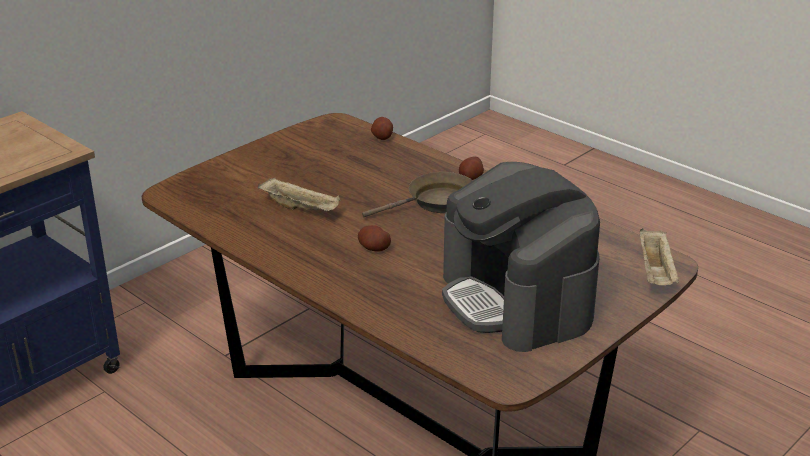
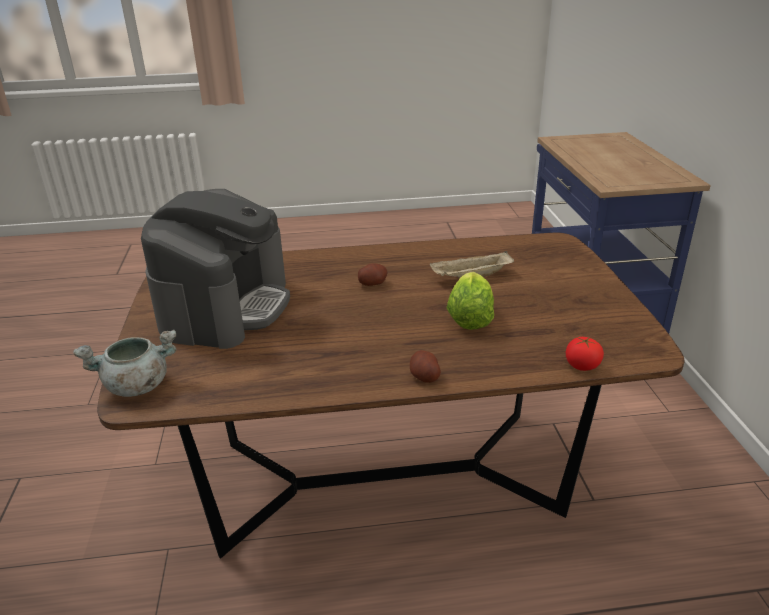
camera: 130 degrees right, 0 degrees up
brown frying pan [362,172,473,217] -> none
potato [371,117,393,140] -> tomato [566,337,604,371]
coffee machine [442,162,600,352] -> coffee machine turned 90 degrees clockwise [141,189,290,349]
beige tray [640,228,679,285] -> grey cooking pot [73,330,176,397]
none -> lettuce [447,272,494,330]

